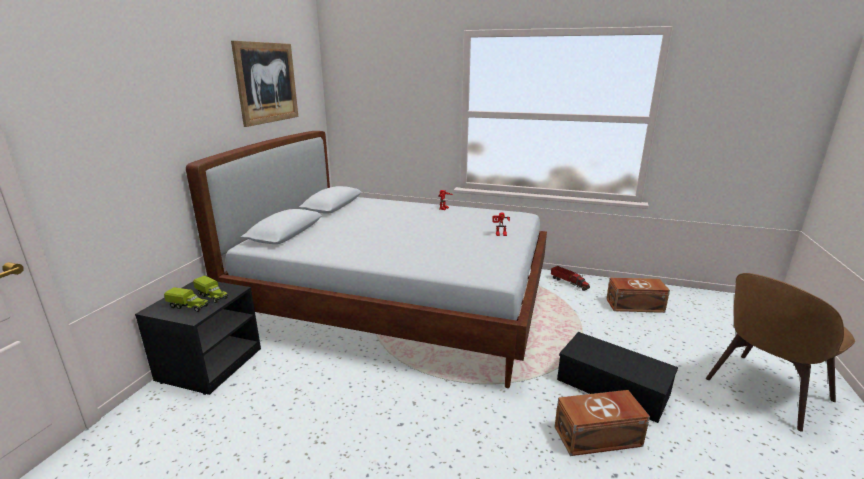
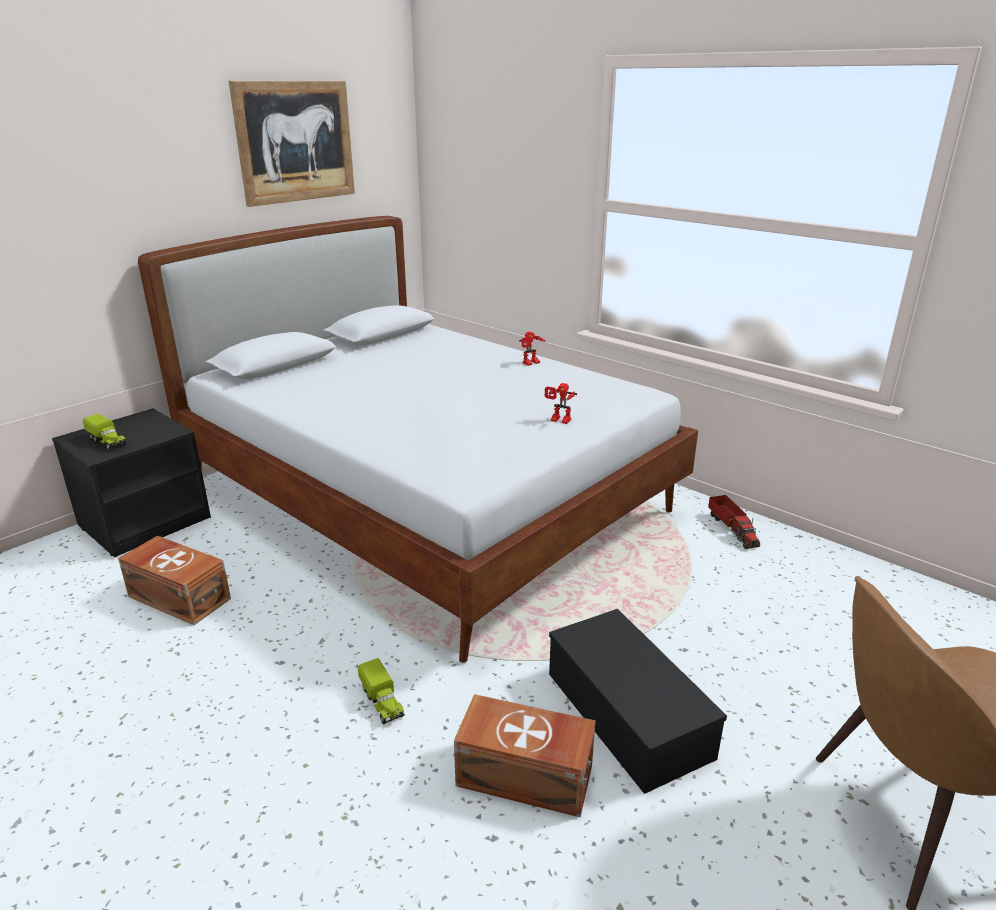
camera: 25 degrees right, 5 degrees up
toy truck [193,275,228,303] -> toy truck moved to [358,658,405,724]
brown storage box [606,278,670,313] -> brown storage box moved to [118,536,231,625]

